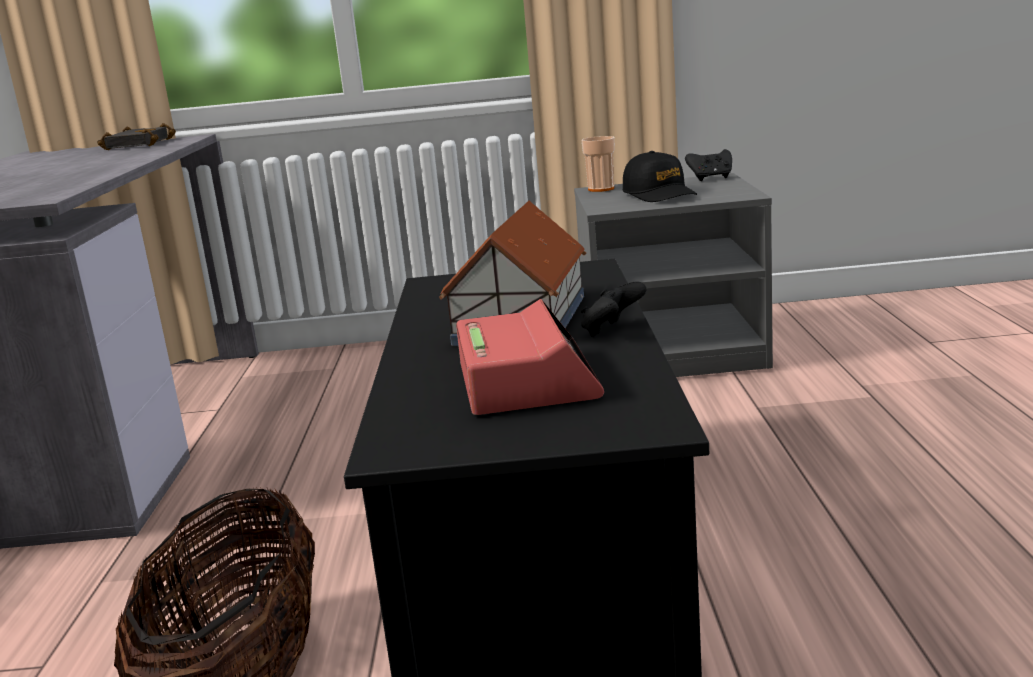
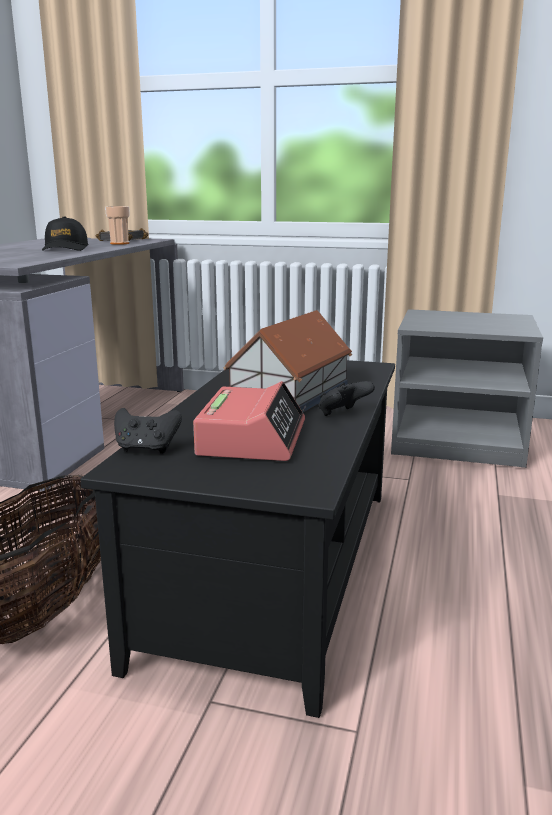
camera: 15 degrees right, 0 degrees up
cup [582,136,615,192] -> cup moved to [105,206,130,245]
black cap [622,151,697,202] -> black cap moved to [42,216,88,251]
black game controller [685,149,732,181] -> black game controller moved to [114,408,182,454]

